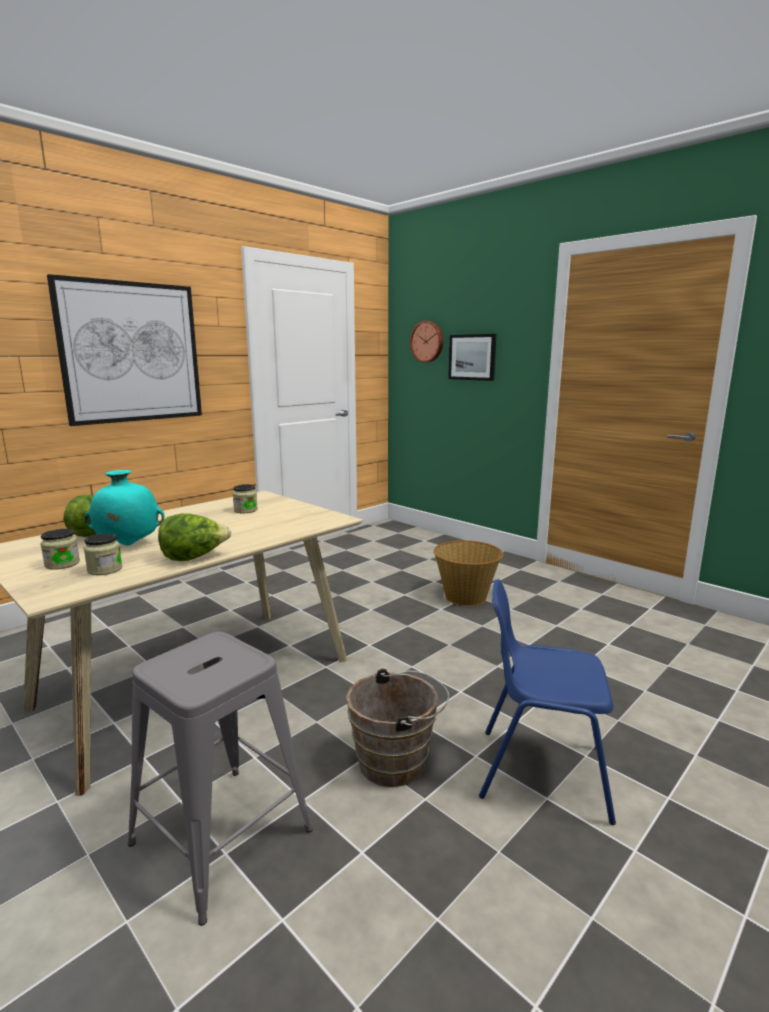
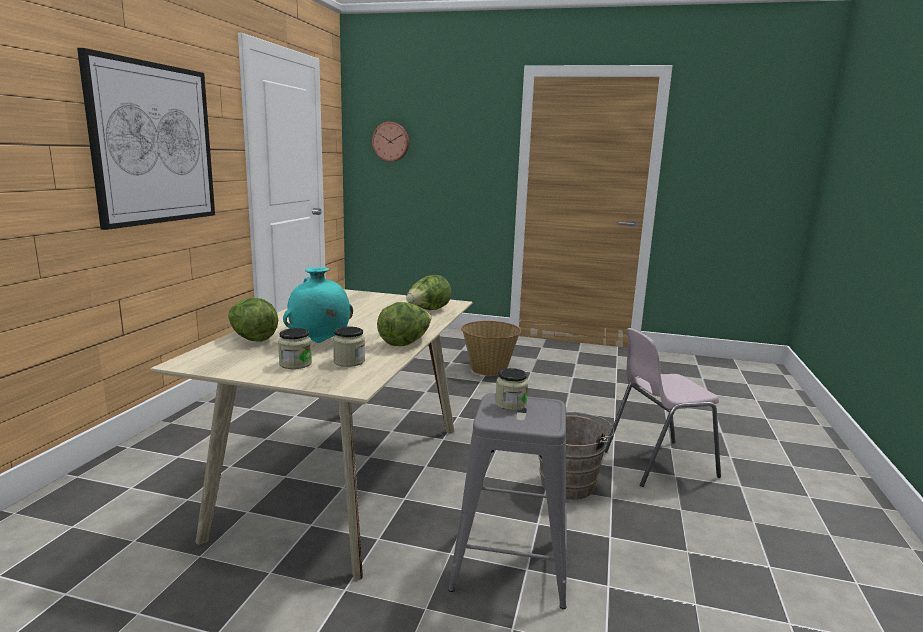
camera: 30 degrees left, 0 degrees up
jar [233,484,258,513] -> jar moved to [495,368,528,411]
picture [448,334,496,381] -> none
blue chair [479,579,616,825] -> pink chair [604,328,721,487]
none -> lettuce [406,275,451,310]

